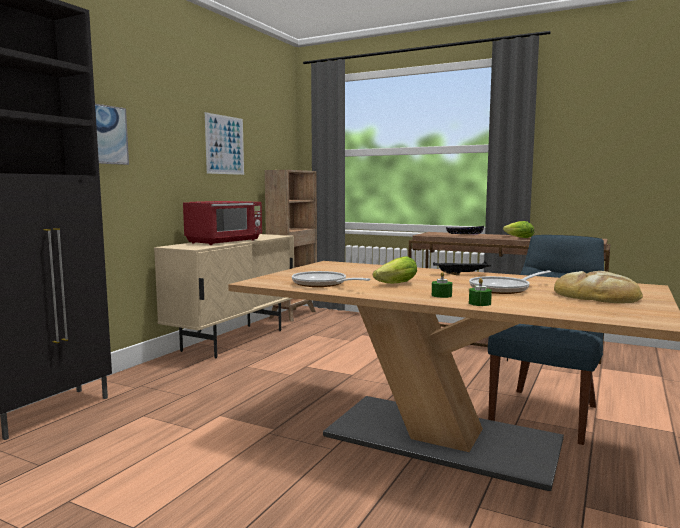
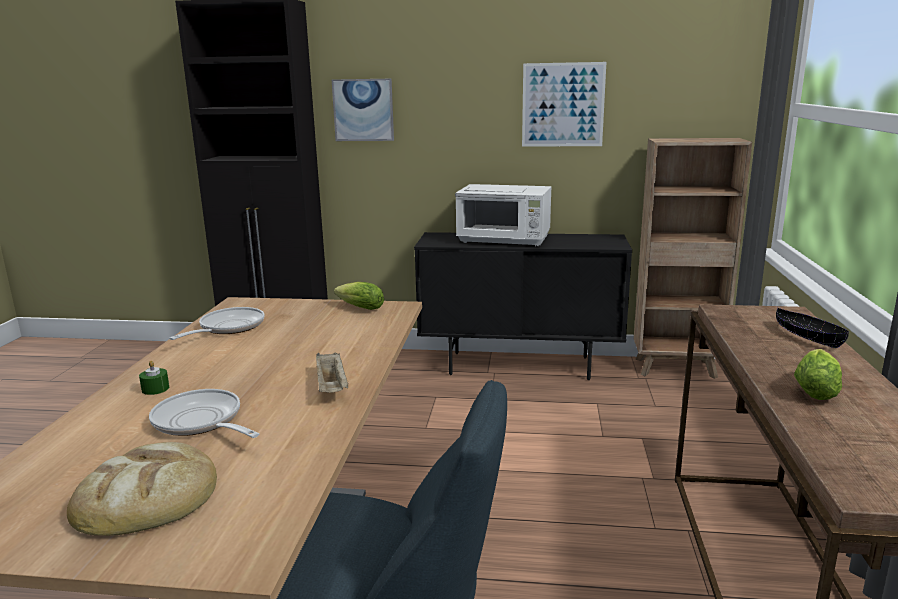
camera: 70 degrees right, 10 degrees up
beige cabinet [154,234,294,358] -> black cabinet [414,232,632,380]
red microwave [183,201,262,245] -> white microwave [455,184,551,247]
lettuce [373,256,417,283] -> lettuce moved to [334,282,384,310]
black tray [433,261,492,275] -> beige tray [316,352,349,393]
green candle [469,278,492,306] -> none

